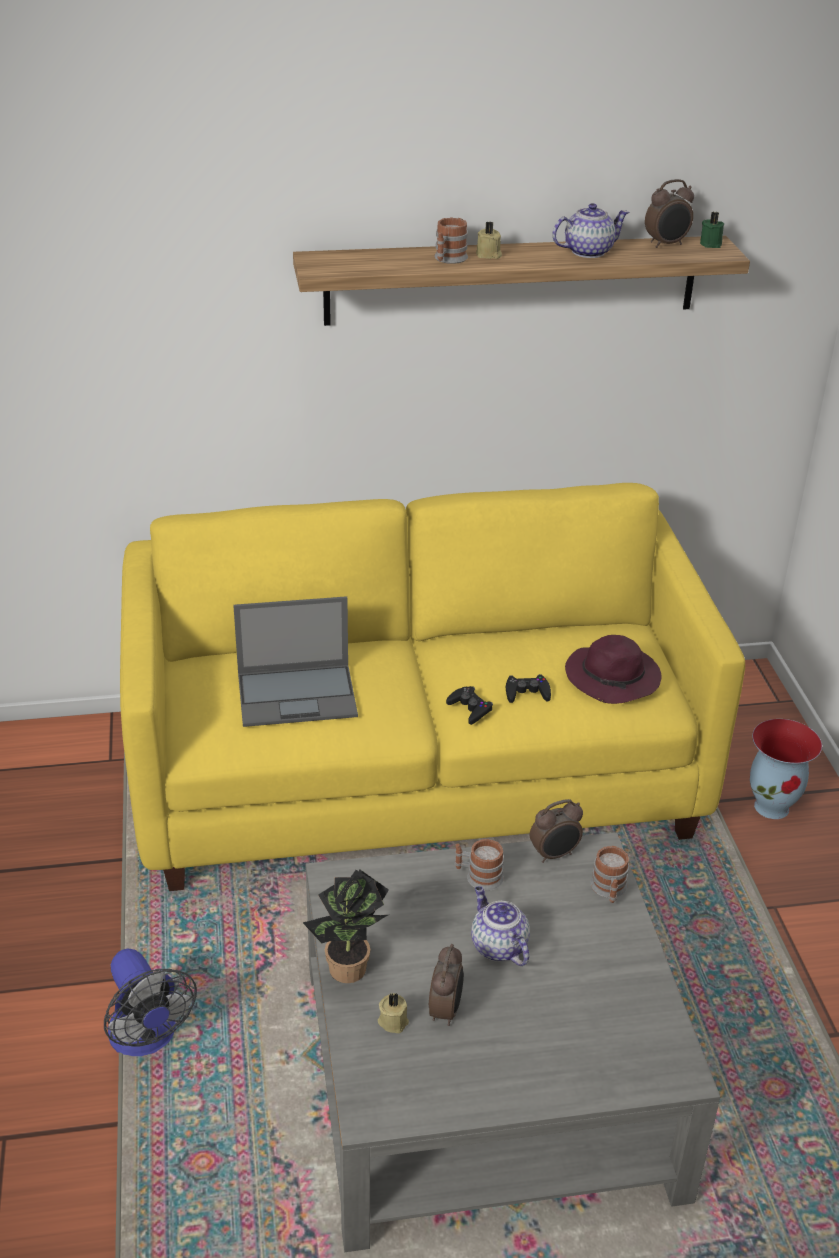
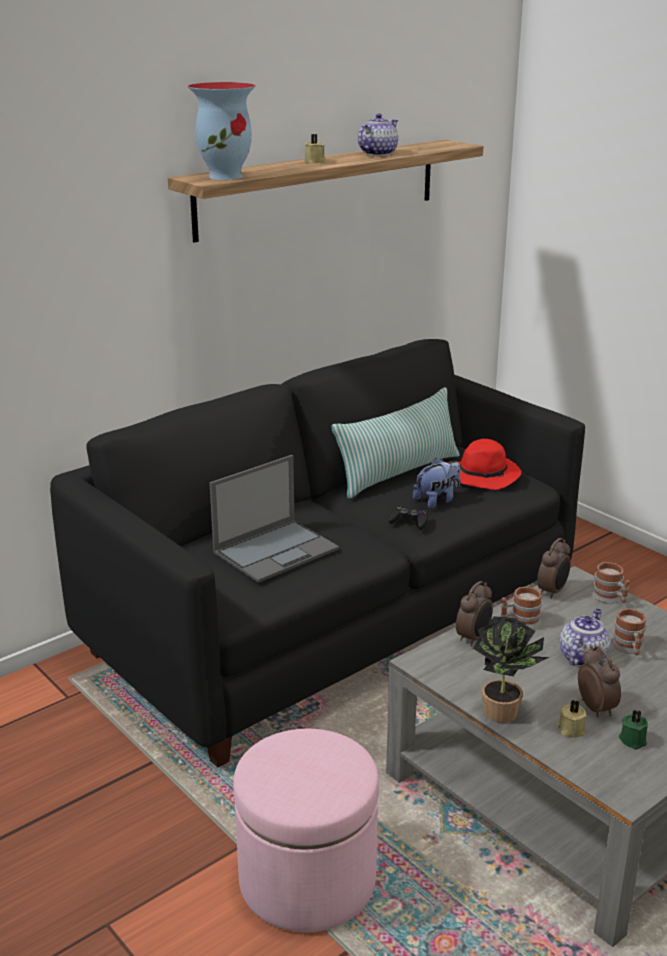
camera: 30 degrees left, 10 degrees down
fan [104,948,197,1056] -> pink ottoman [233,729,379,932]
yellow sofa [120,483,745,891] -> black sofa [50,339,585,767]
mug [434,218,468,264] -> mug moved to [611,608,646,655]
teapot [471,886,530,966] -> teapot turned 90 degrees clockwise [559,609,610,666]
black game controller [506,674,551,703] -> plush toy [413,458,461,509]
purple hat [565,635,661,704] -> red hat [448,439,521,490]
alarm clock [645,179,694,248] -> alarm clock moved to [456,581,493,646]
green candle [700,212,724,248] -> green candle moved to [619,709,648,749]
vase [750,719,822,819] -> vase moved to [188,82,256,180]
none -> pillow [331,387,460,499]

